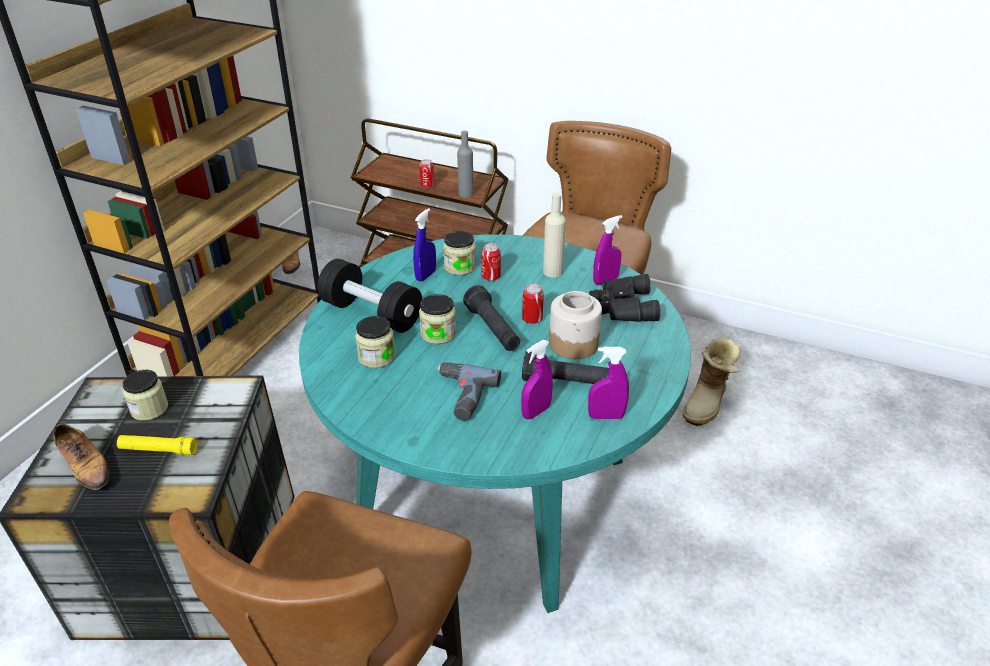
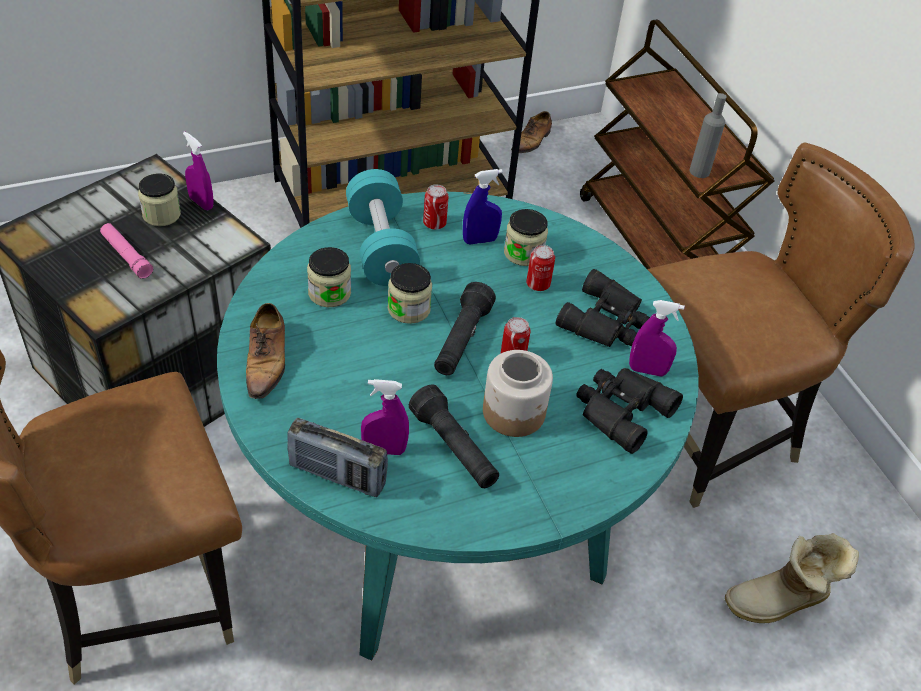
camera: 40 degrees right, 10 degrees up
shoe [53,424,109,490] -> shoe moved to [246,303,285,399]
yellow flashlight [117,435,198,455] -> pink flashlight [100,223,153,279]
black dumbbell [317,259,422,333] -> turquoise dumbbell [346,169,420,286]
can [419,159,435,188] -> can moved to [423,184,448,229]
power drill [437,362,501,421] -> none
beige bottle [543,193,566,278] -> black binoculars [556,269,650,347]
purple spray bottle [588,347,629,420] -> purple spray bottle moved to [183,131,214,210]
none -> radio [287,418,388,497]

